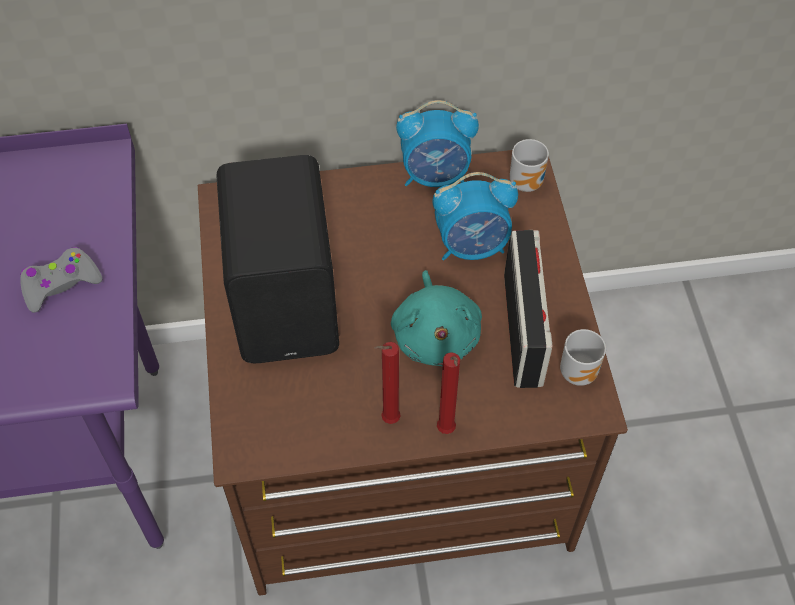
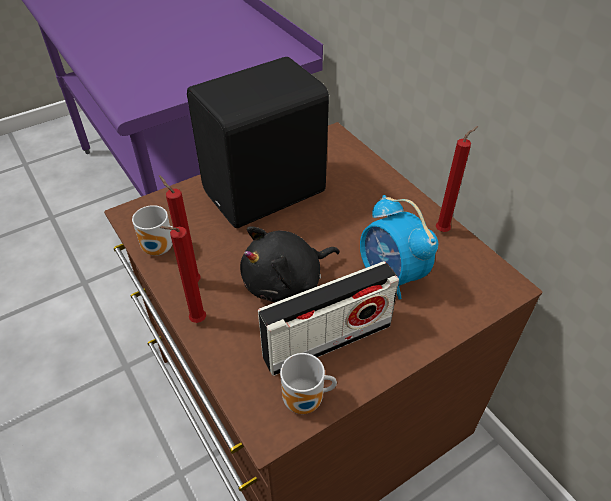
camera: 65 degrees right, 10 degrees down
grey game controller [20,247,102,313] -> none
turquoise plush toy [391,270,482,366] -> black plush toy [240,226,340,302]
alarm clock [396,100,479,187] -> red candle [436,126,478,232]
mug [510,139,549,192] -> mug moved to [132,205,173,256]

